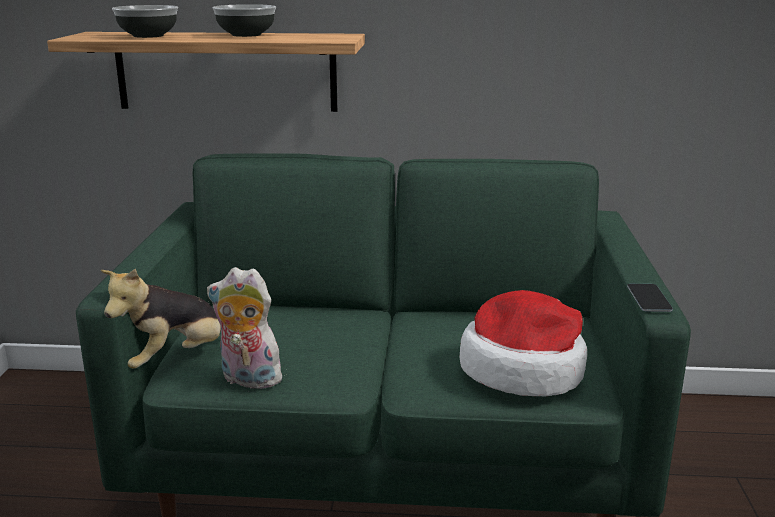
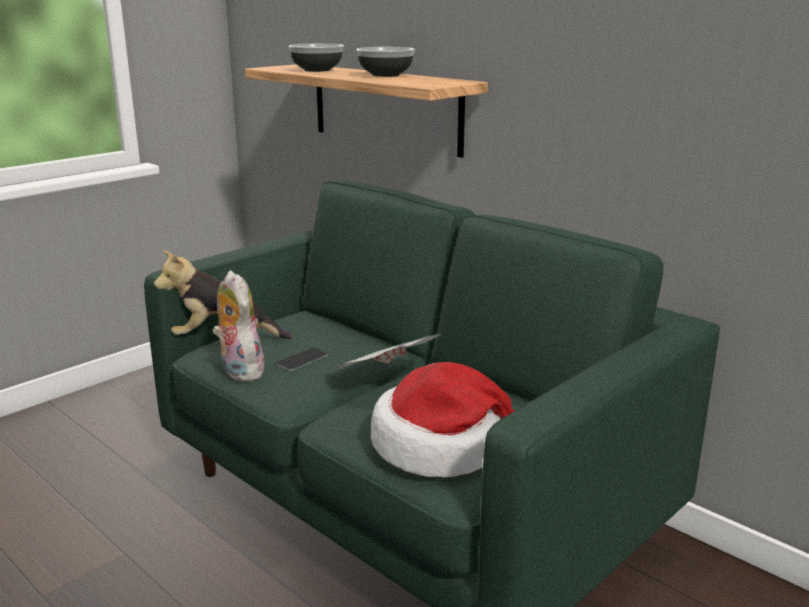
camera: 40 degrees right, 0 degrees up
phone [627,284,673,312] -> phone moved to [276,347,328,371]
none -> newspaper [329,334,441,371]

